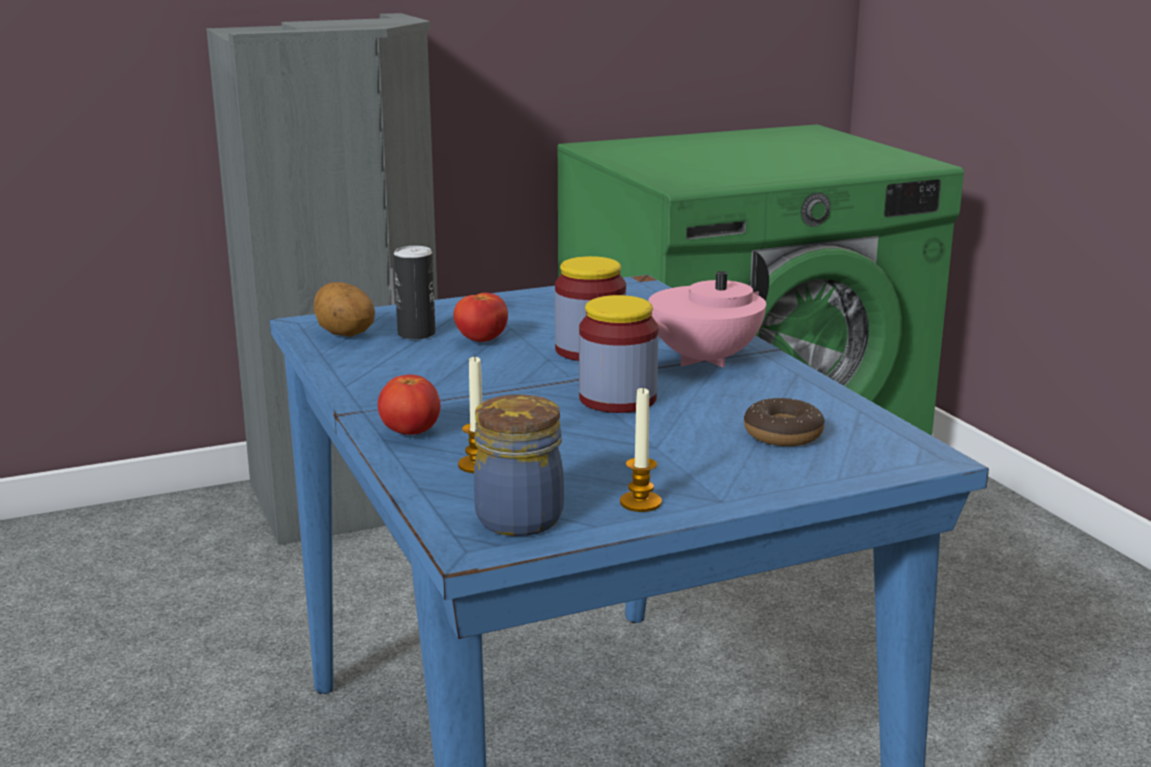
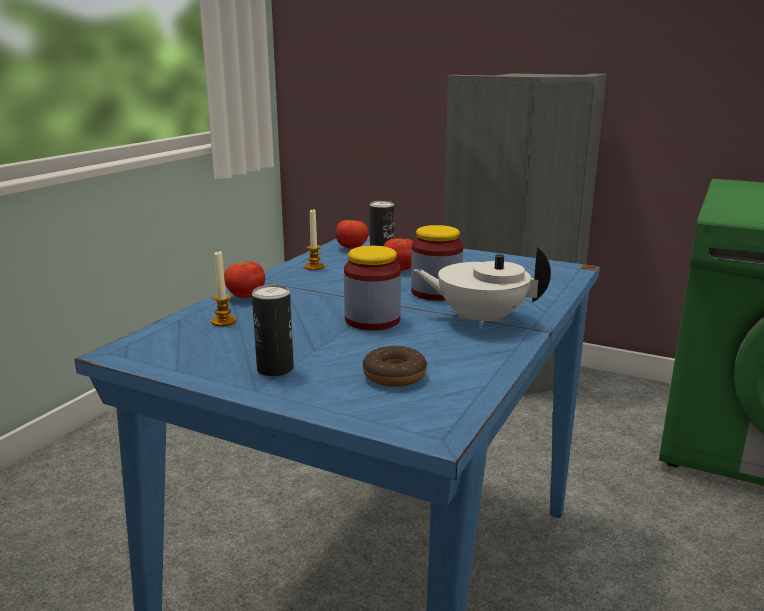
camera: 50 degrees right, 0 degrees up
potato [314,282,375,337] -> tomato [336,220,369,249]
jar [474,394,564,536] -> none
candle [620,386,662,512] -> candle moved to [305,208,325,270]
pink teapot [648,251,769,368] -> white teapot [414,246,551,328]
none -> can [252,285,294,377]

